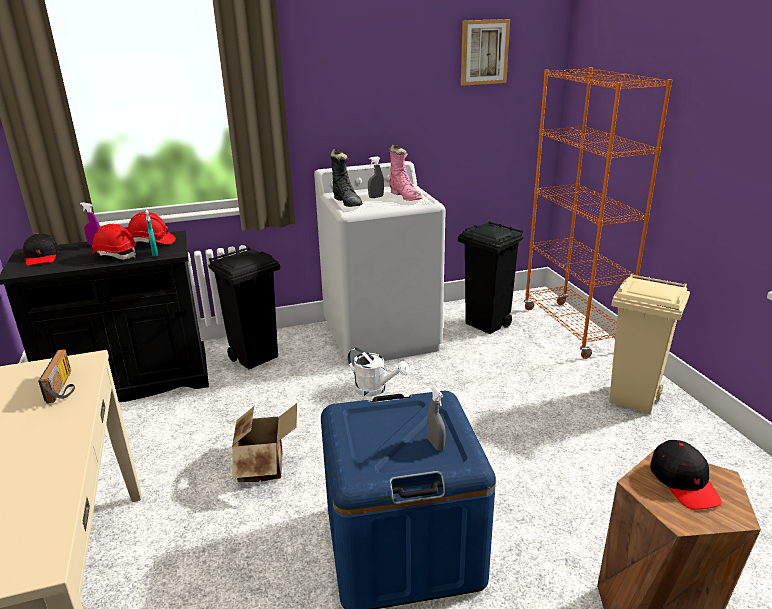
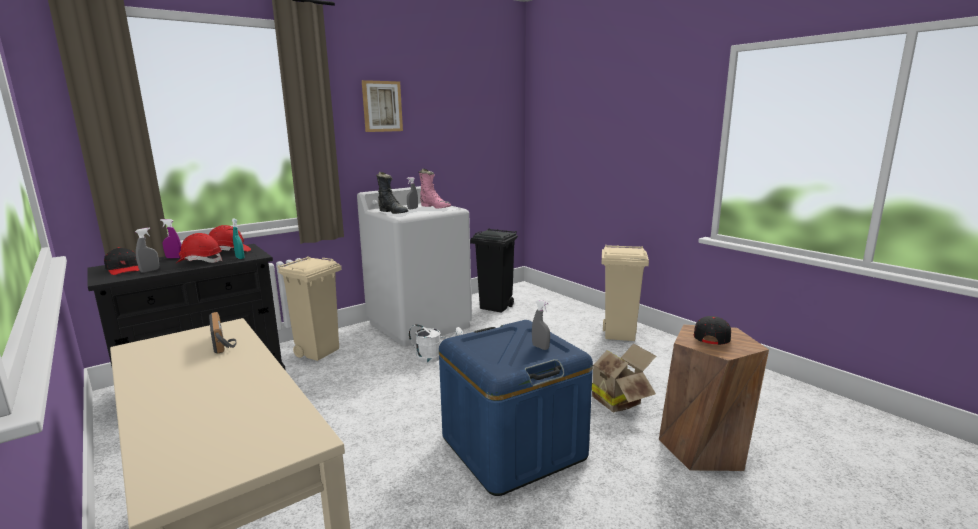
camera: 20 degrees left, 10 degrees down
black trash can [208,246,280,369] -> beige trash can [278,256,342,361]
cardboard box [232,403,297,482] -> cardboard box moved to [592,343,656,412]
picture [461,19,510,86] -> picture moved to [362,80,403,132]
orange bookcase [524,67,673,359] -> none
black cap [650,440,722,509] -> black cap turned 120 degrees counterclockwise [694,316,731,345]
none -> grey spray bottle [135,228,159,273]

